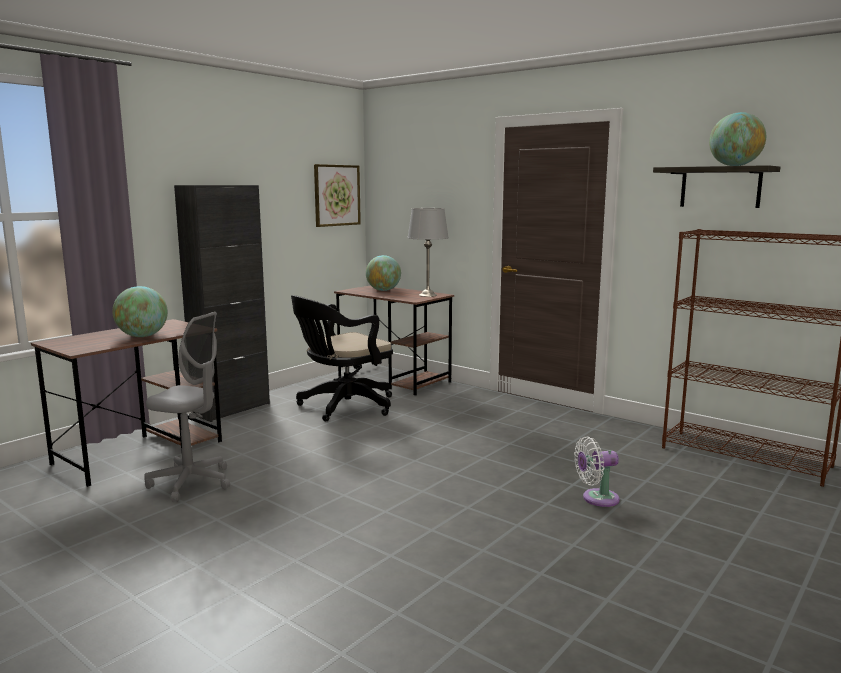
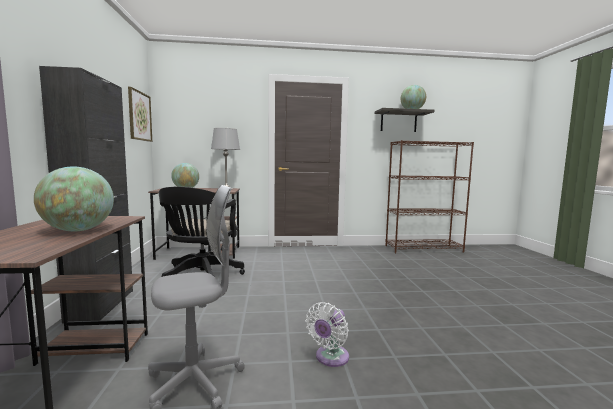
camera: 45 degrees left, 5 degrees down
white fan [574,437,620,507] -> white fan moved to [306,302,349,367]

